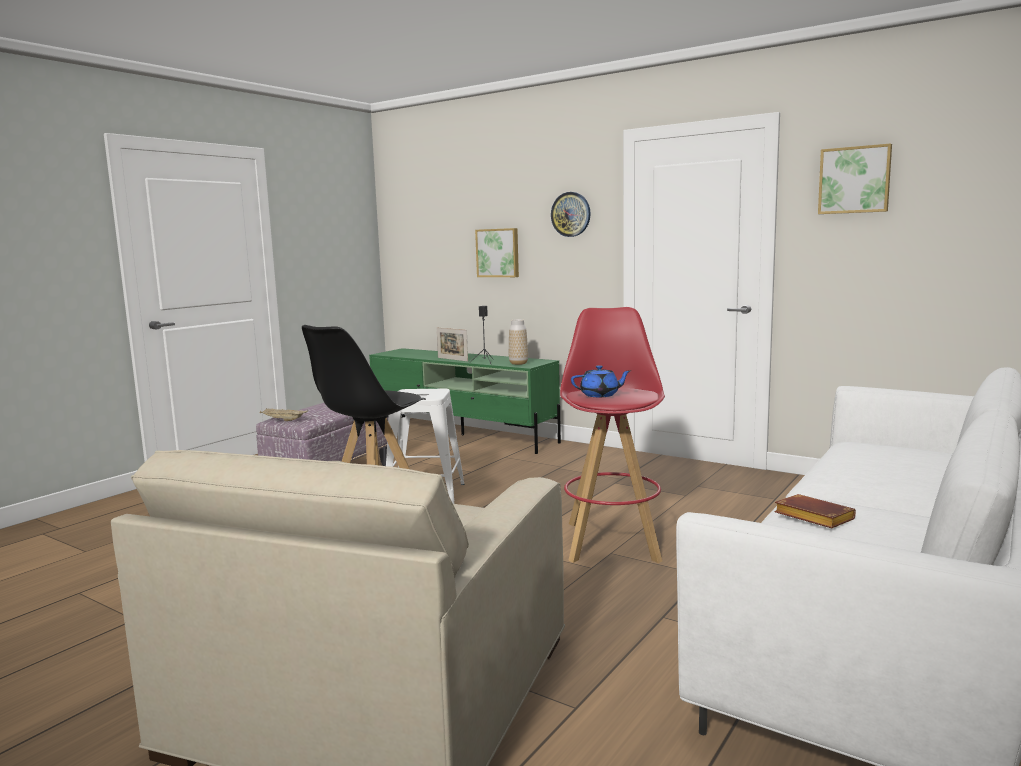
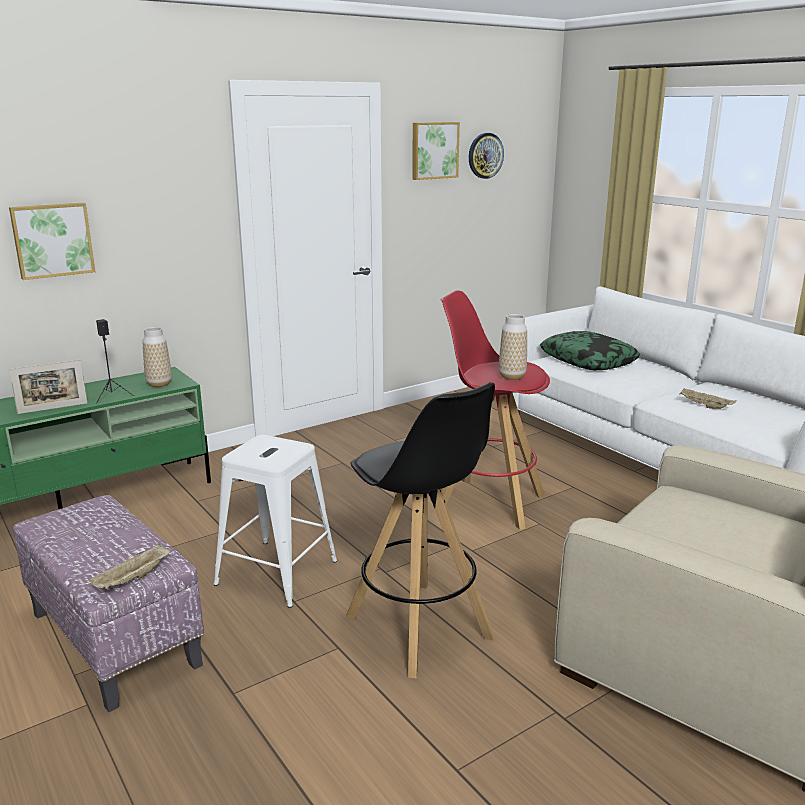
camera: 70 degrees left, 10 degrees up
wall clock [551,192,591,237] -> wall clock moved to [469,133,504,179]
blue teapot [571,365,631,397] -> vase [499,314,527,380]
brown book [774,494,856,528] -> beige tray [679,388,736,409]
none -> pillow [540,331,640,370]

